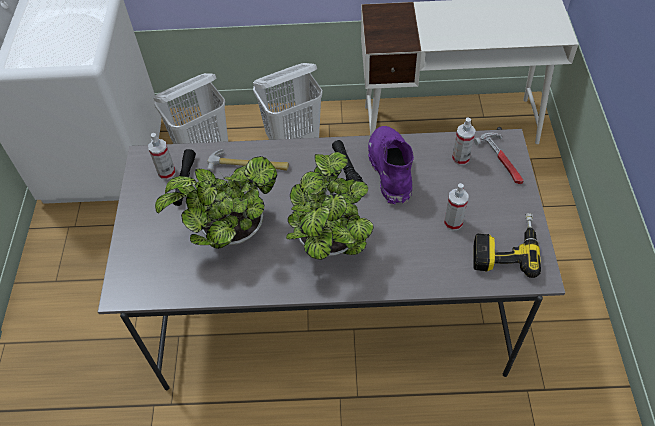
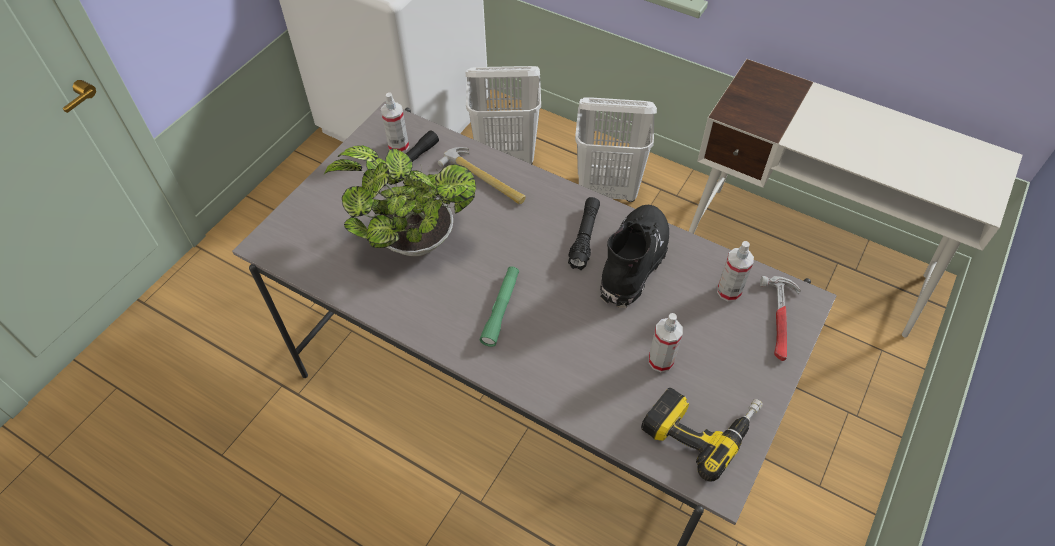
camera: 30 degrees right, 0 degrees up
potted plant [286,152,374,260] -> green flashlight [480,266,519,347]
purple boot [368,126,414,205] -> black boot [600,205,669,308]

